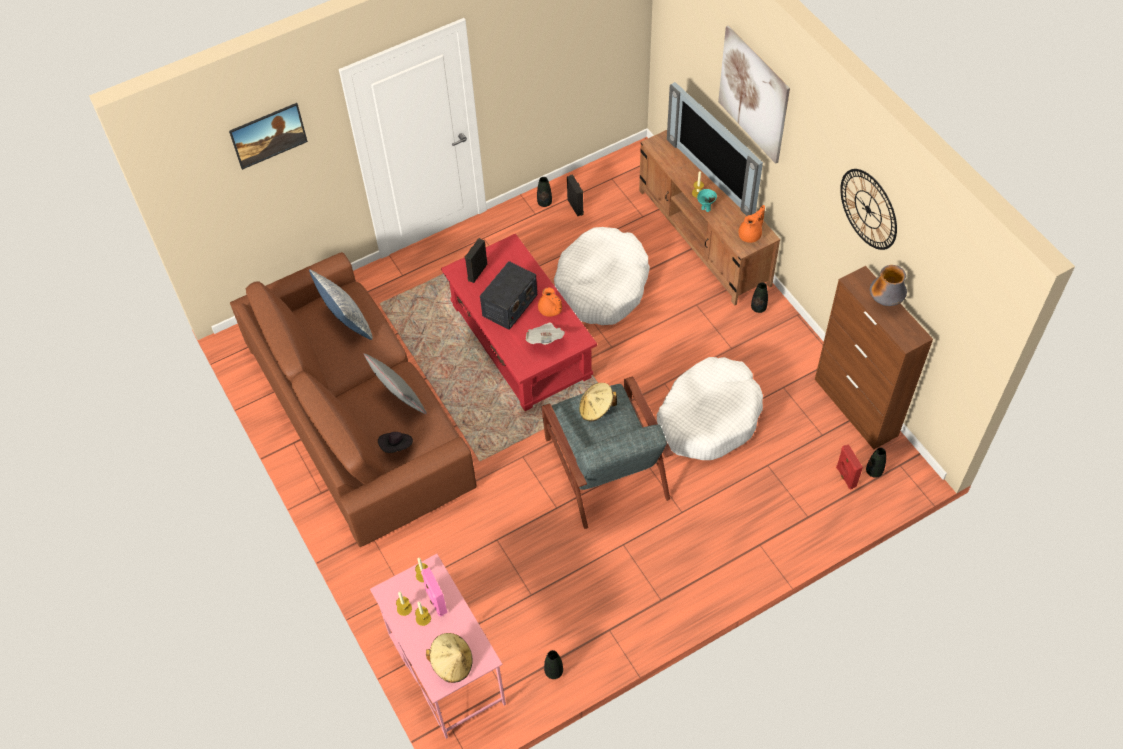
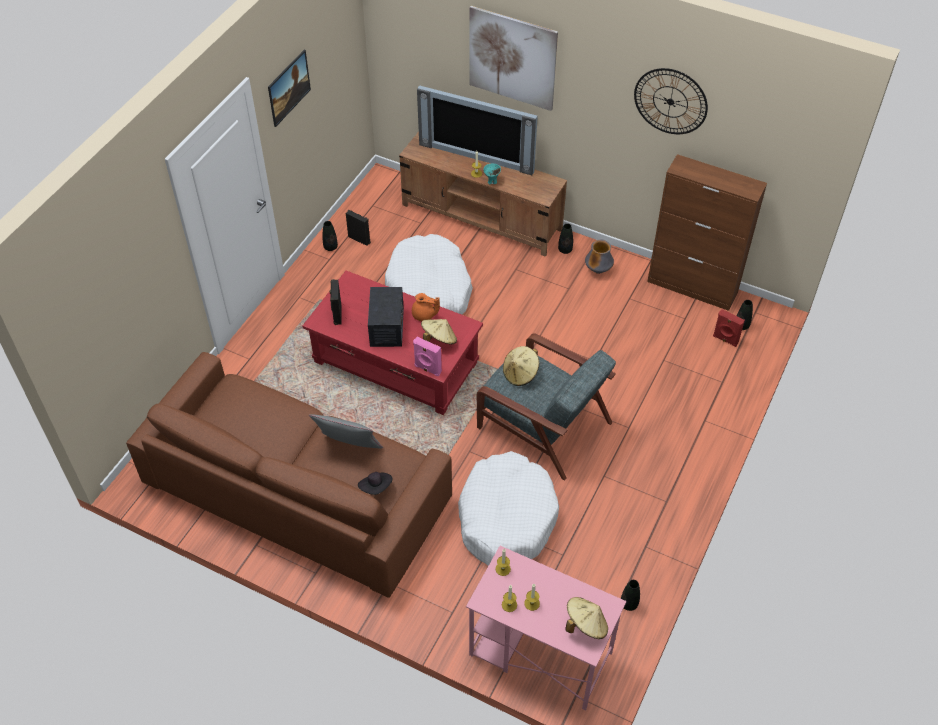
camera: 35 degrees left, 5 degrees down
picture [229,103,308,170] -> picture moved to [268,50,311,127]
pillow [309,269,373,340] -> none
pink speaker [421,567,447,617] -> pink speaker moved to [413,337,442,376]
newspaper [526,323,565,345] -> beige hat [421,319,457,344]
white dog bed [657,357,763,460] -> white dog bed moved to [458,451,559,566]
orange teapot [739,205,765,243] -> none
vase [870,265,907,306] -> vase moved to [585,240,614,274]

